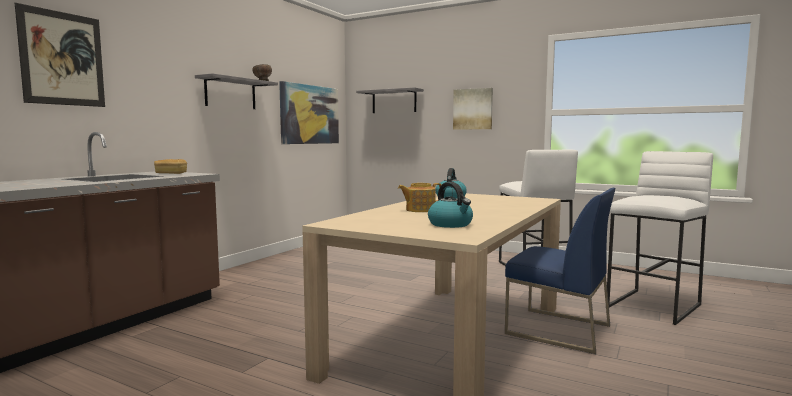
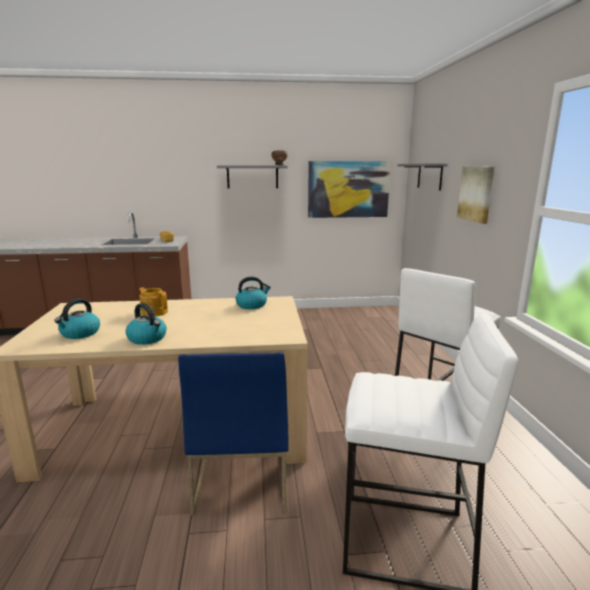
camera: 55 degrees right, 10 degrees up
picture [15,3,105,107] -> none
none -> kettle [126,303,167,345]

